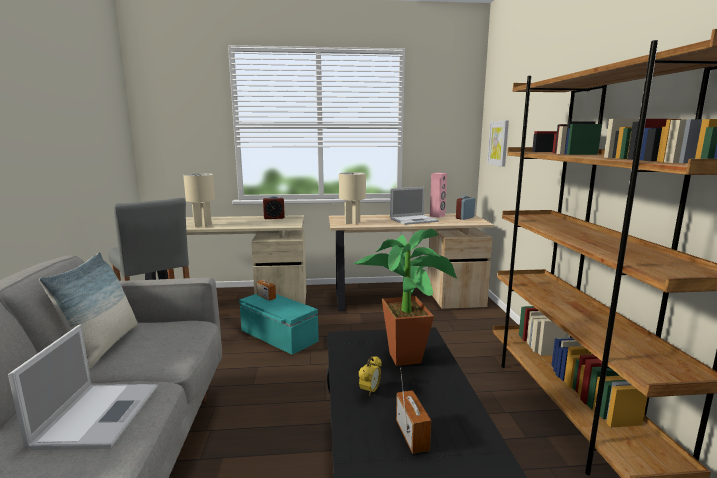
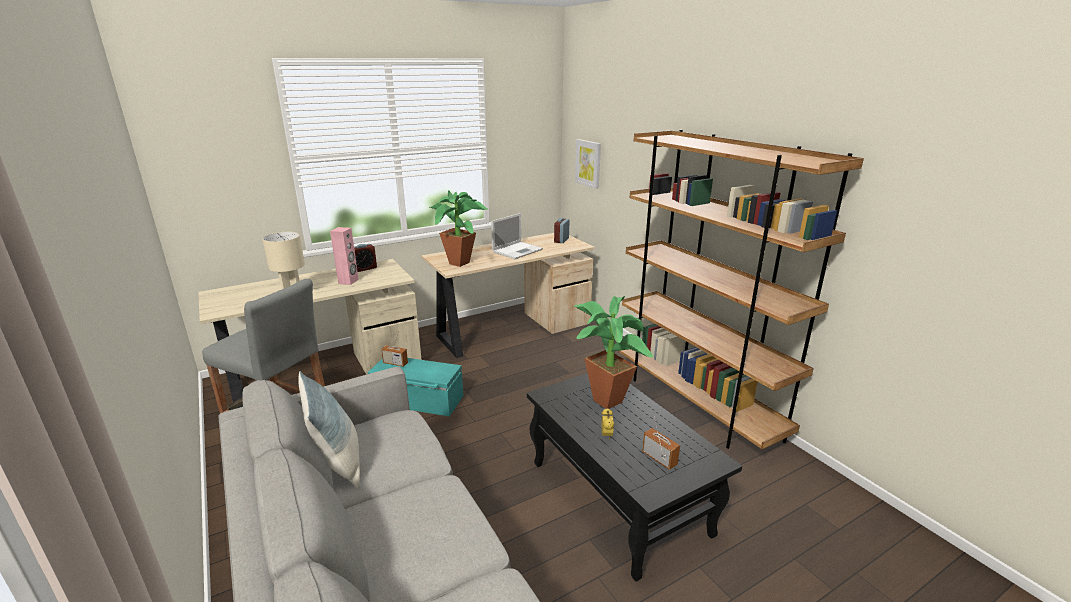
camera: 25 degrees left, 10 degrees up
laptop [8,325,158,450] -> none
beige table lamp [339,172,366,225] -> potted plant [430,190,488,267]
pink speaker [430,173,447,218] -> pink speaker moved to [330,227,359,285]

